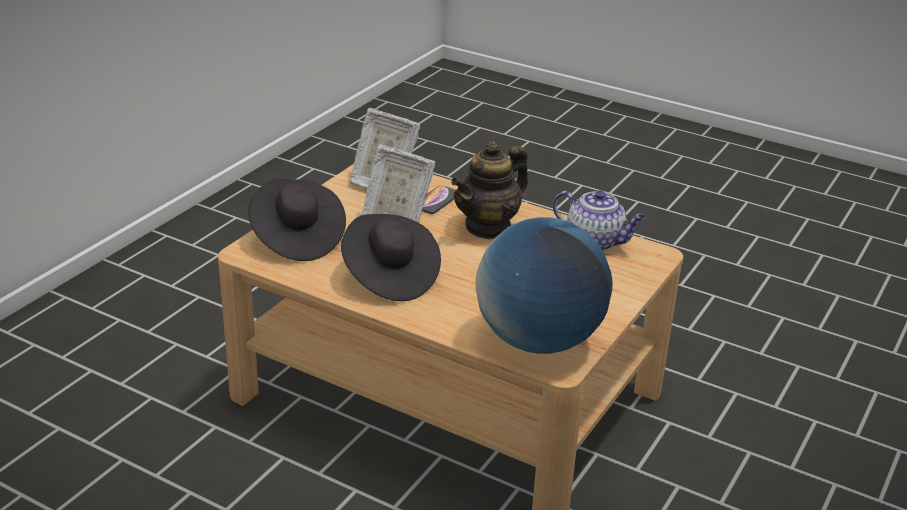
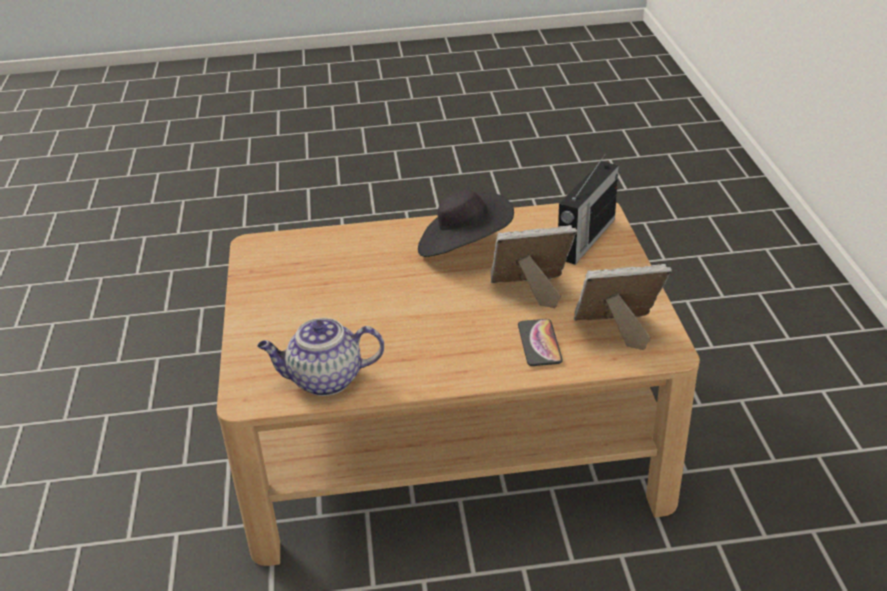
camera: 145 degrees right, 5 degrees up
black hat [248,179,346,261] -> radio [558,152,619,264]
teapot [451,141,528,240] -> none
globe [476,217,613,354] -> none

